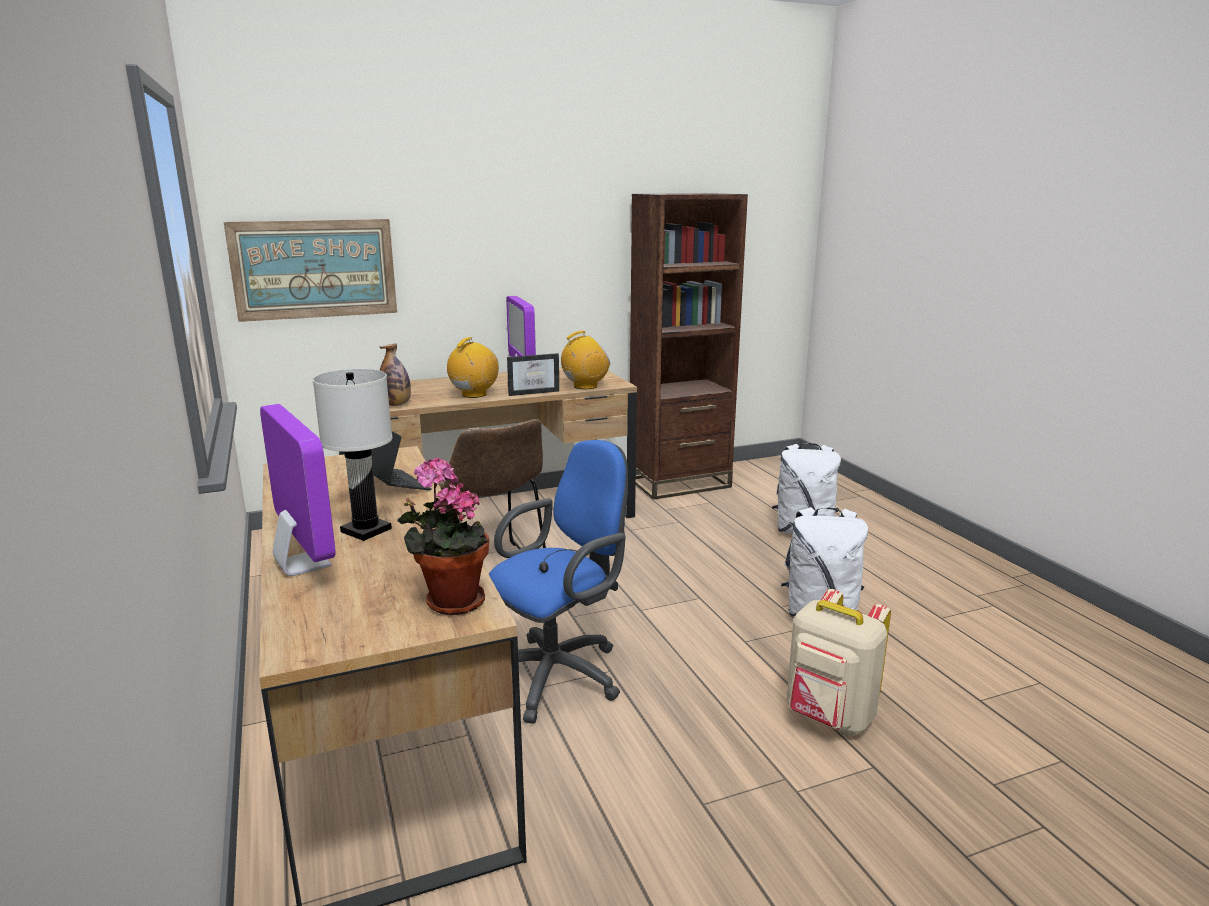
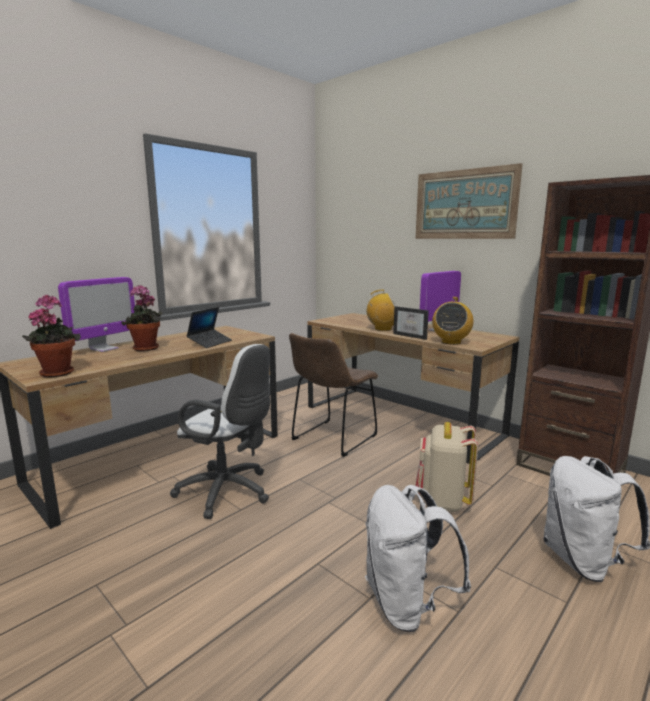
camera: 65 degrees right, 5 degrees down
picture [224,219,397,322] -> picture moved to [415,163,523,239]
white table lamp [313,369,392,541] -> potted plant [121,285,162,351]
bottle [379,344,411,406] -> none
blue office chair [489,440,628,724] -> white office chair [170,344,270,519]
radio [561,331,610,389] -> radio turned 75 degrees clockwise [432,297,474,345]
beige backpack [786,589,891,735] -> beige backpack moved to [416,422,478,512]

